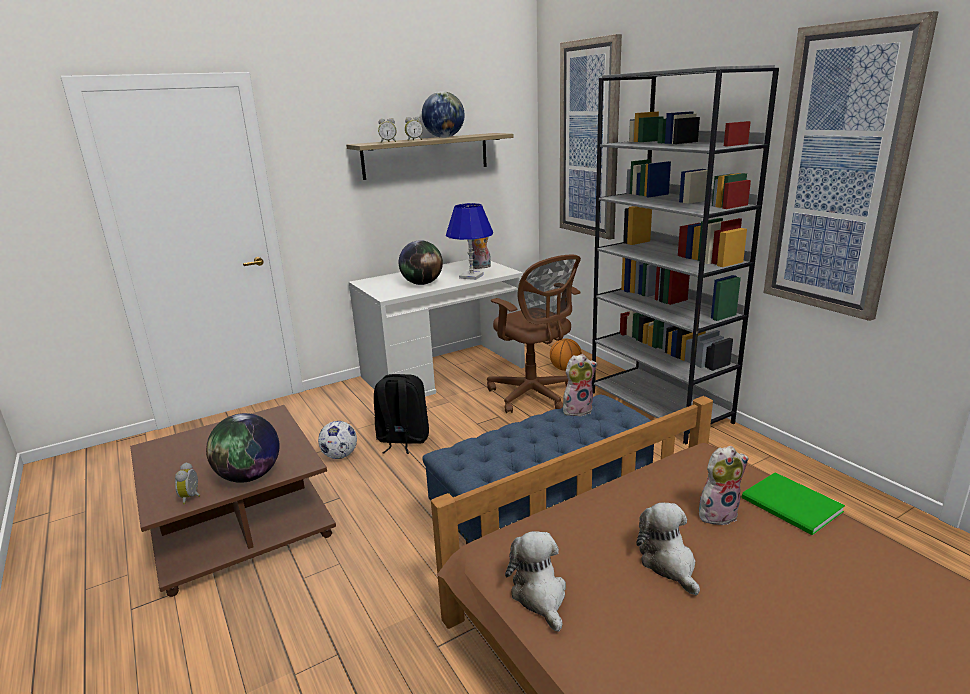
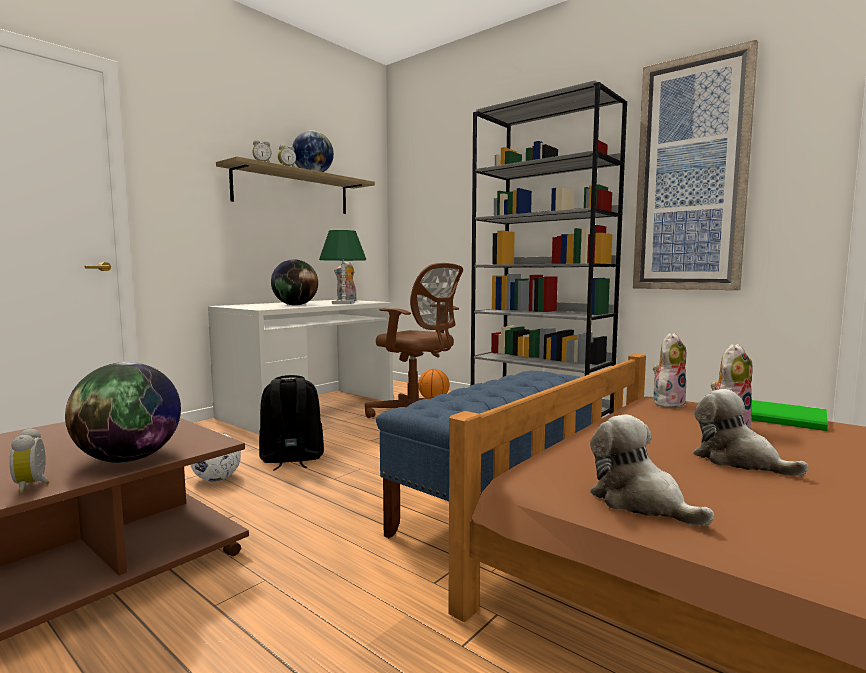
camera: 20 degrees left, 15 degrees down
blue table lamp [446,203,493,280] -> green table lamp [319,230,366,304]
picture [560,34,622,240] -> none
plush toy [563,354,597,416] -> plush toy moved to [653,333,687,408]

